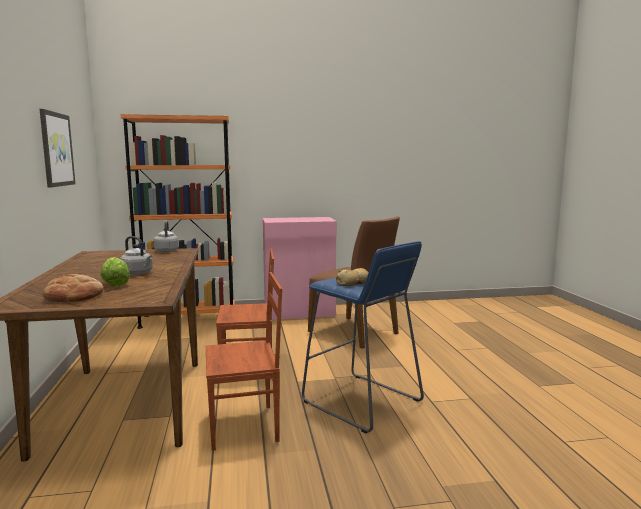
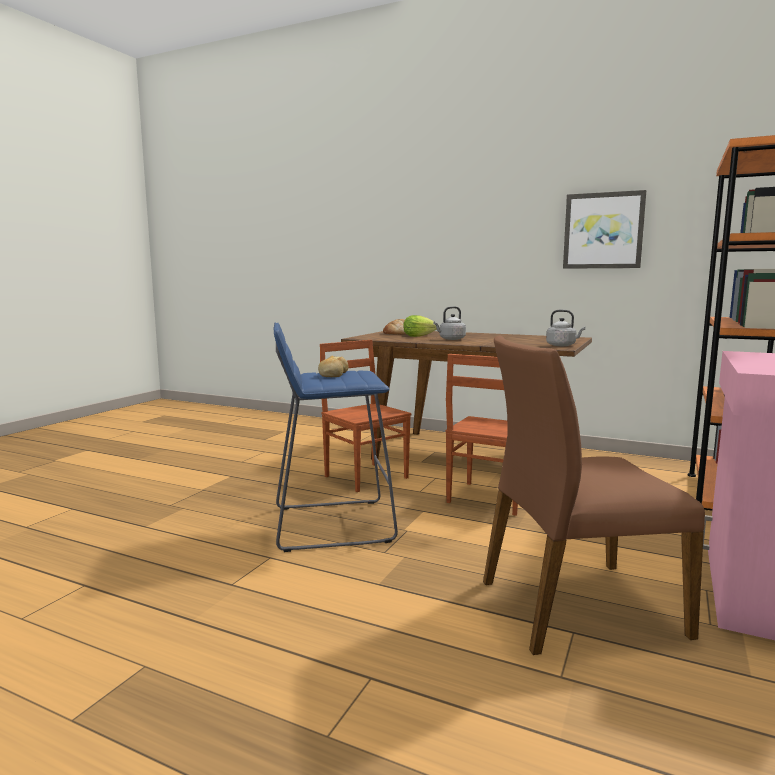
camera: 125 degrees right, 0 degrees up
brown chair [206,272,282,451] -> brown chair turned 120 degrees clockwise [320,340,411,492]

